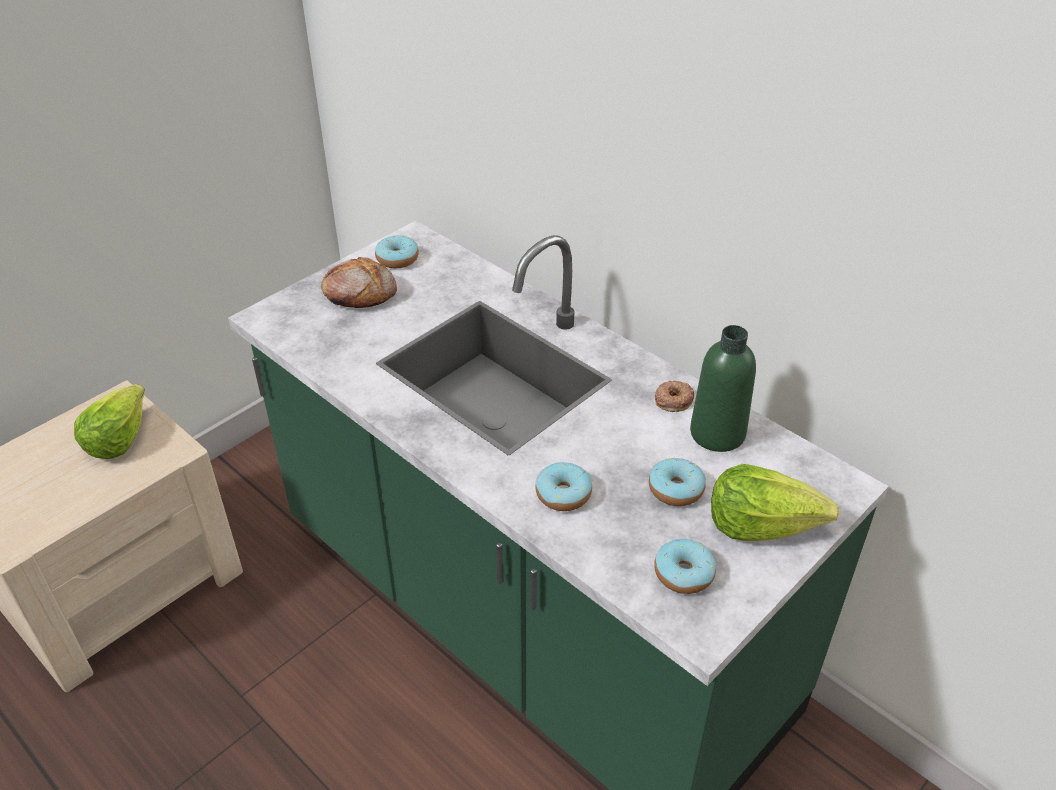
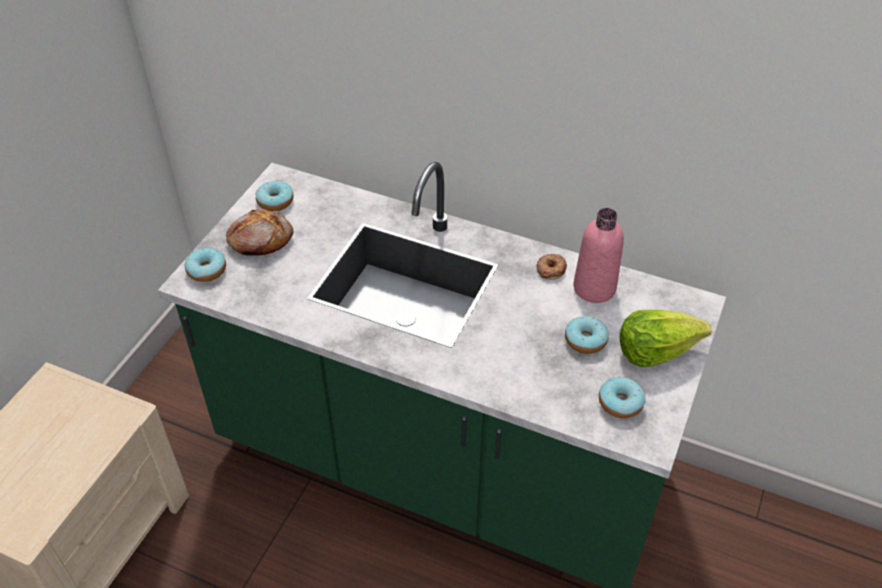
camera: 20 degrees left, 5 degrees up
lettuce [74,384,145,459] -> none
donut [535,462,592,511] -> donut moved to [184,248,226,282]
green bottle [690,325,756,452] -> pink bottle [573,208,624,303]

